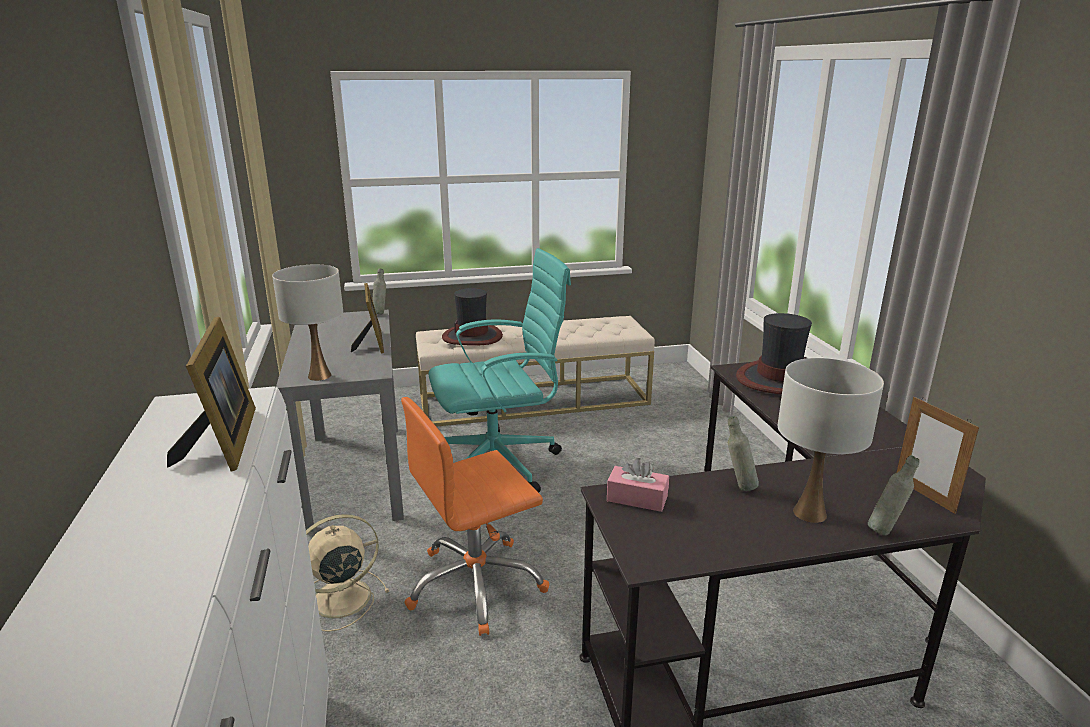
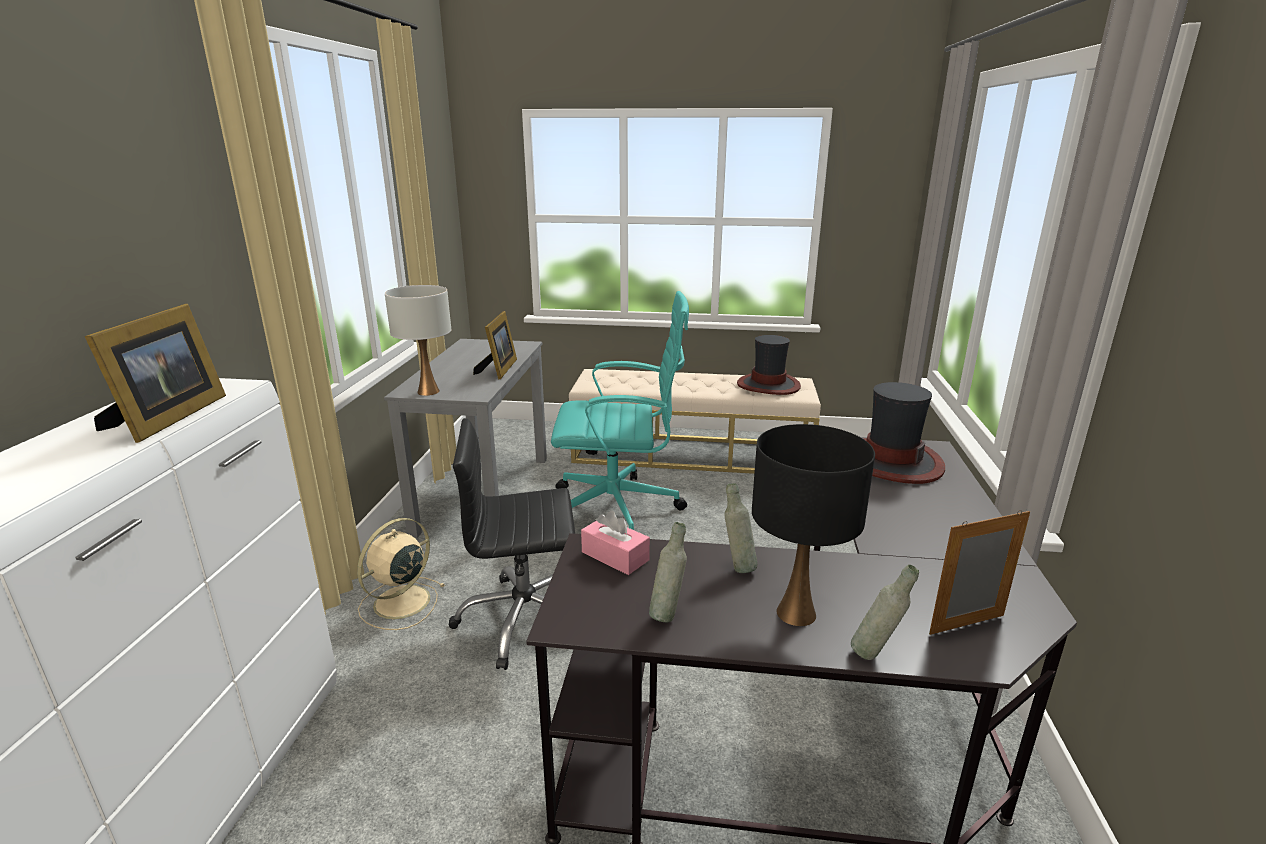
camera: 20 degrees right, 0 degrees up
beige fan [306,514,389,632] -> beige fan turned 45 degrees counterclockwise [357,518,444,630]
grey bottle [372,268,386,314] -> grey bottle moved to [649,522,687,622]
orange office chair [401,397,549,636] -> black office chair [449,418,575,670]
hat [442,288,503,346] -> hat moved to [737,335,801,395]
white table lamp [778,358,884,523] -> black table lamp [752,424,875,626]
picture frame [897,397,979,514] -> picture frame turned 75 degrees clockwise [929,510,1030,635]

